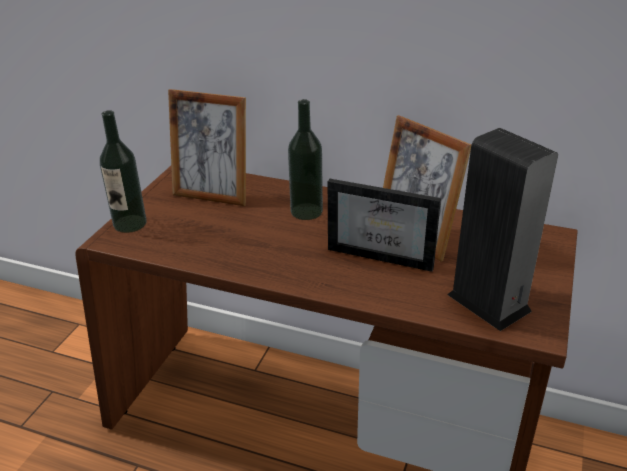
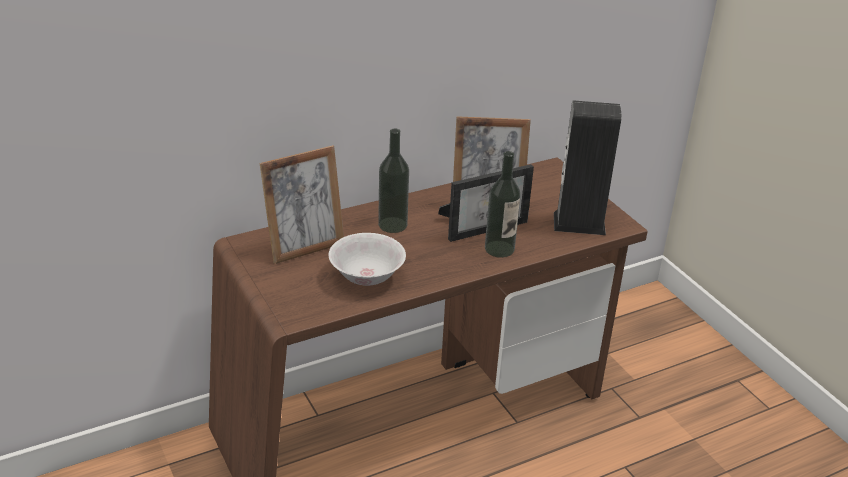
camera: 50 degrees left, 0 degrees up
bottle [100,110,147,233] -> bottle moved to [485,151,521,258]
none -> white bowl [329,233,406,286]

